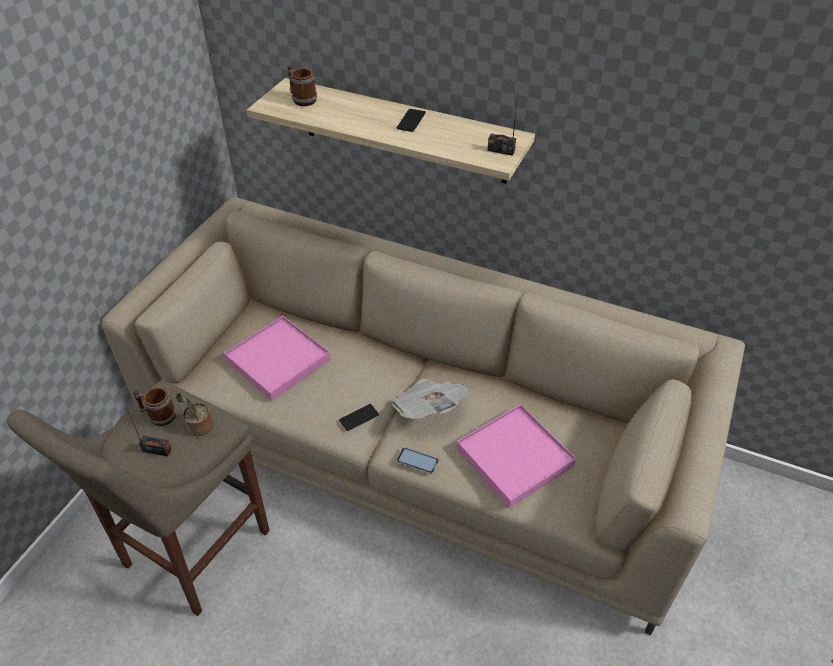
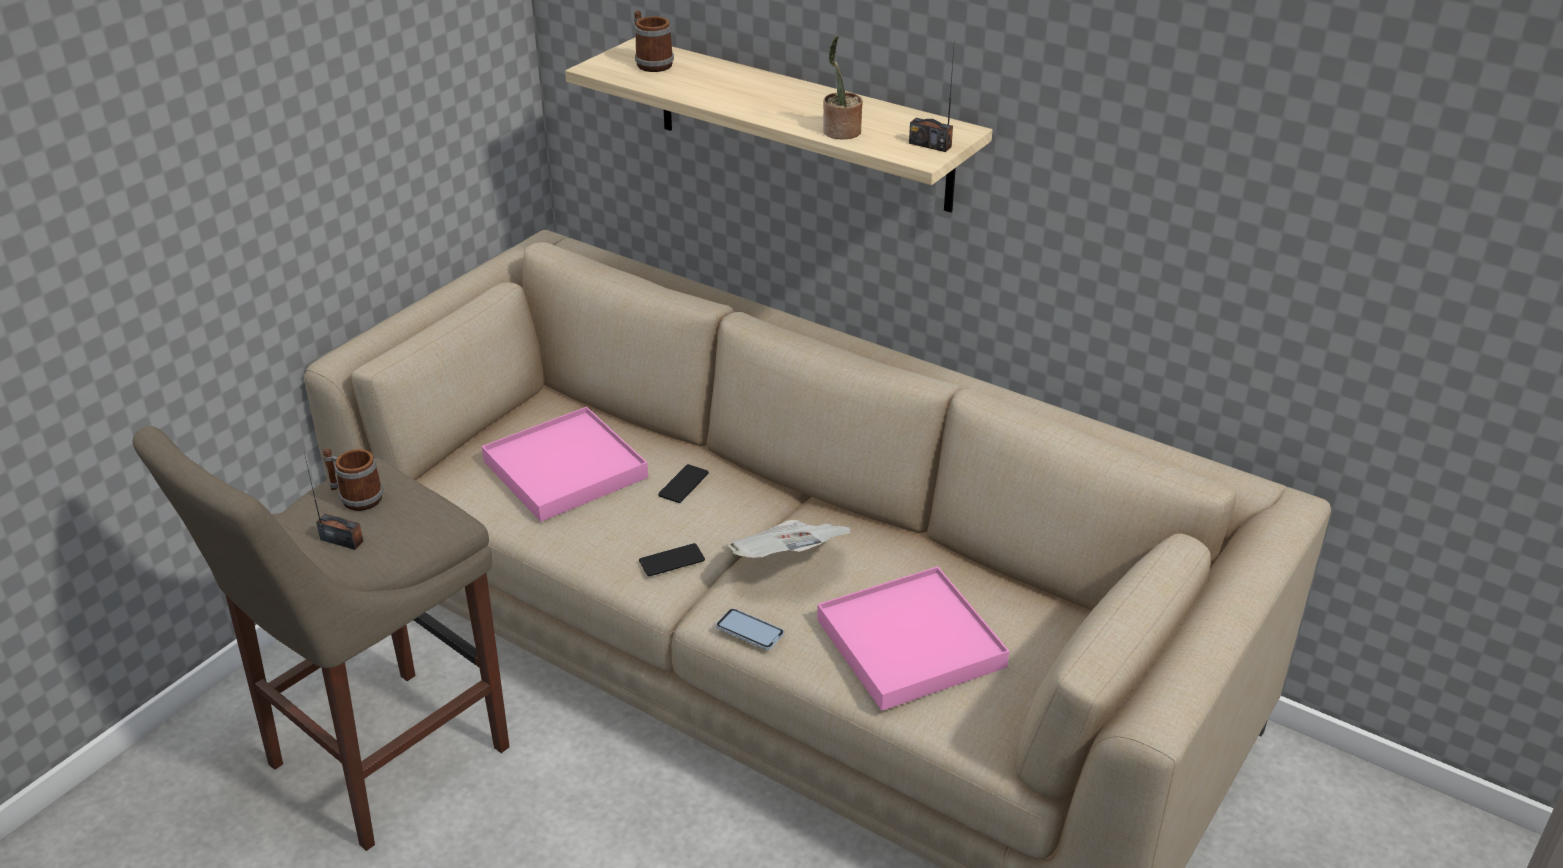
camera: 10 degrees right, 10 degrees down
potted plant [176,392,213,436] -> potted plant moved to [823,35,863,139]
phone [397,109,426,132] -> phone moved to [658,464,709,503]

